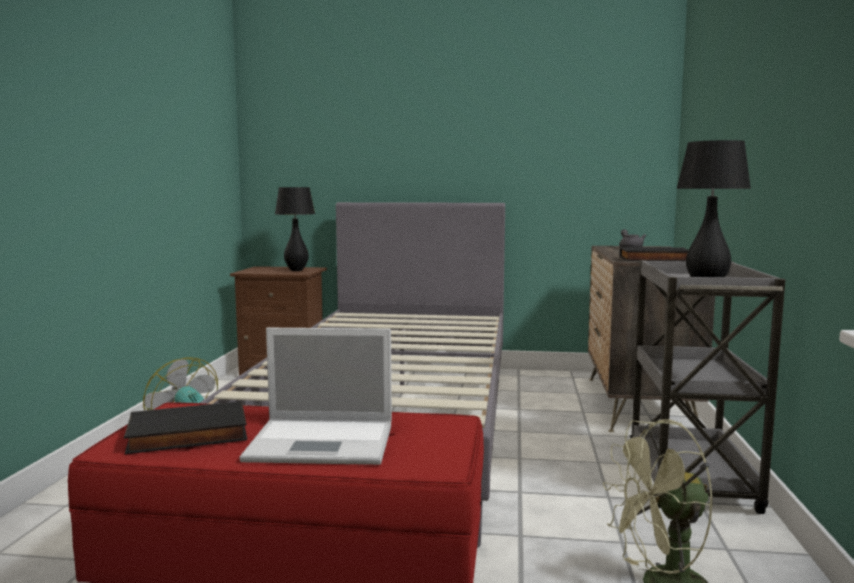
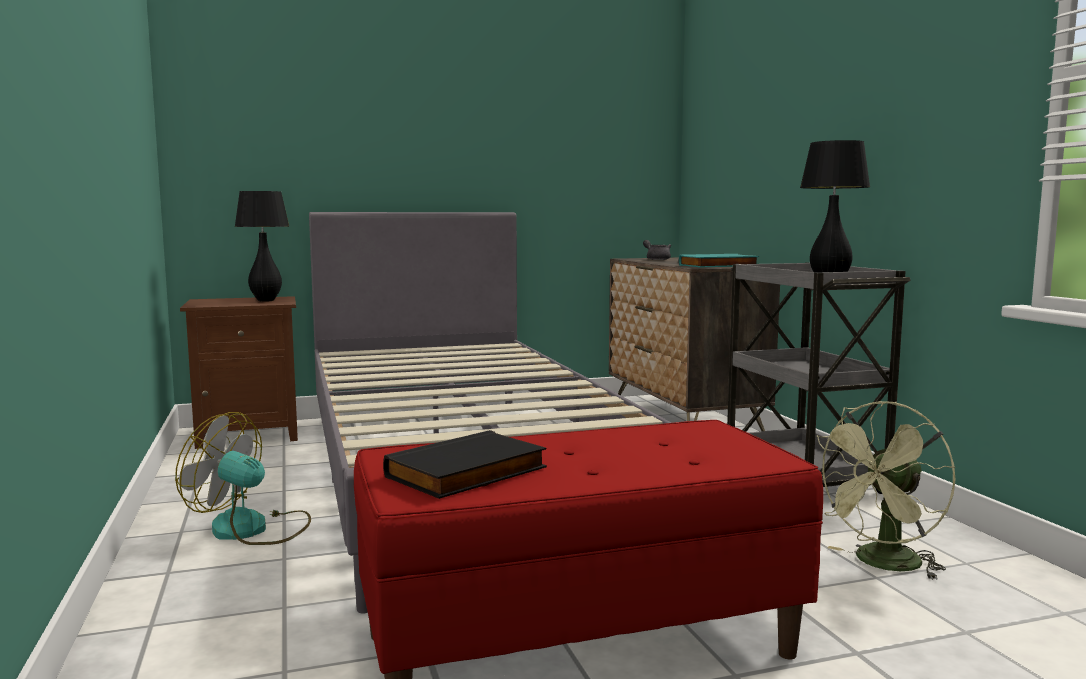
camera: 25 degrees left, 0 degrees up
laptop [239,328,392,465] -> none
black book [620,247,689,261] -> turquoise book [679,254,759,267]

